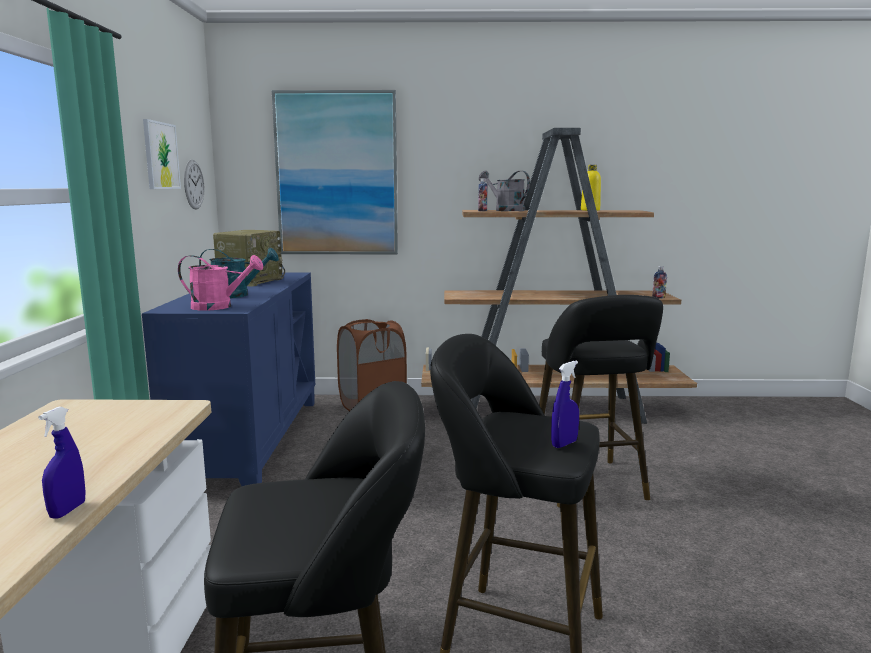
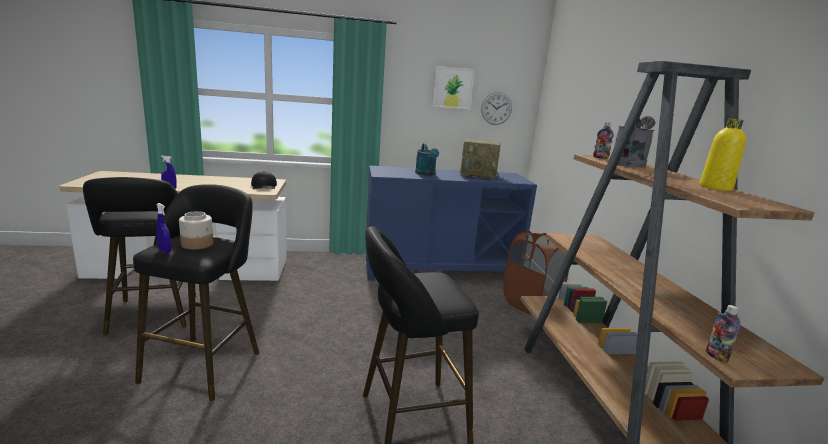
camera: 80 degrees right, 5 degrees up
pink watering can [178,255,263,311] -> none
picture [272,90,398,254] -> none
none -> jar [179,211,213,250]
none -> black cap [251,171,277,189]

